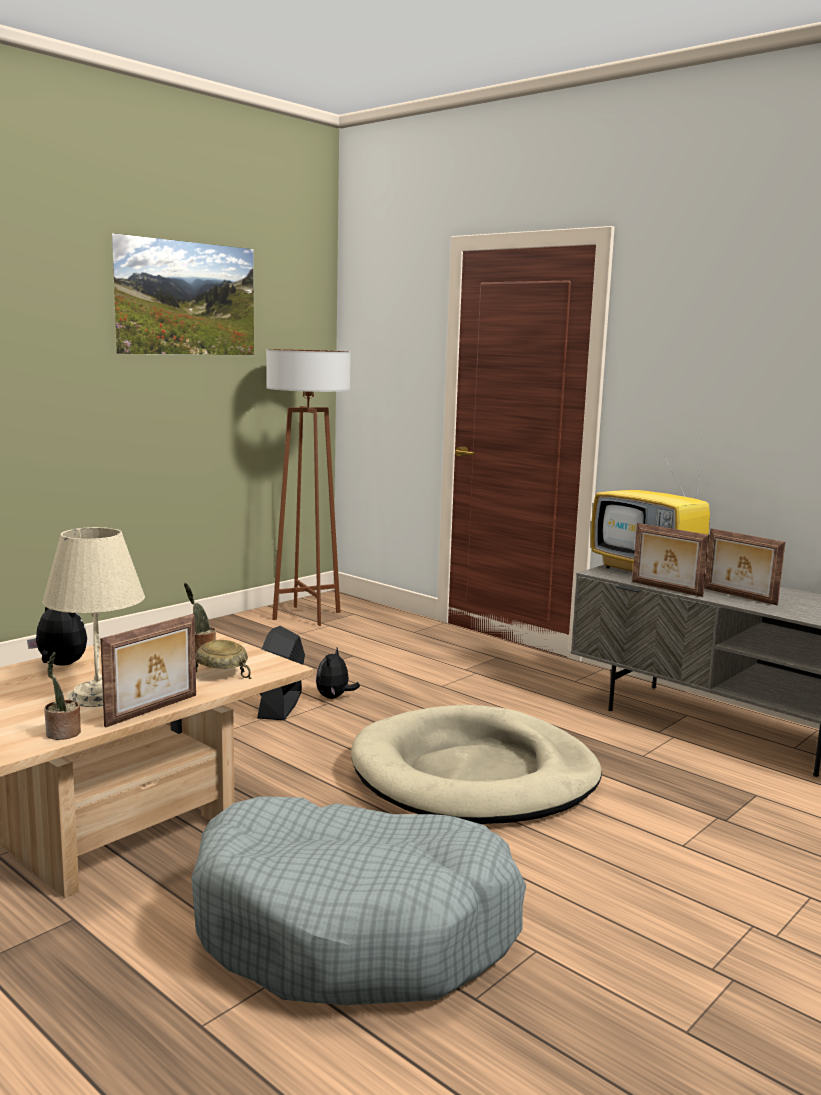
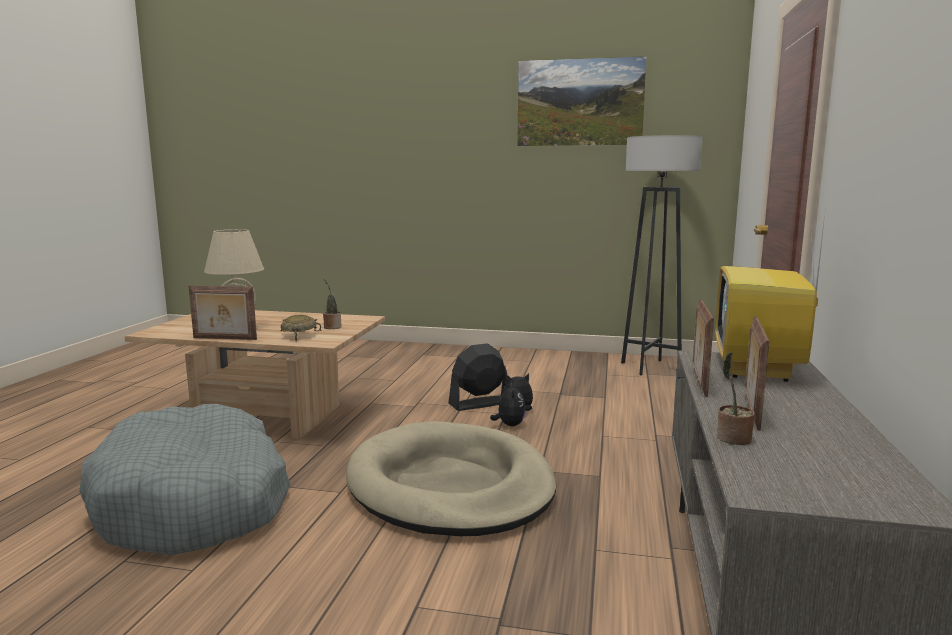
camera: 60 degrees right, 0 degrees up
plush toy [27,607,87,666] -> plush toy moved to [490,382,526,426]
potted plant [44,652,81,740] -> potted plant moved to [717,352,755,445]
brown floor lamp [266,349,351,626] -> grey floor lamp [621,135,703,375]

